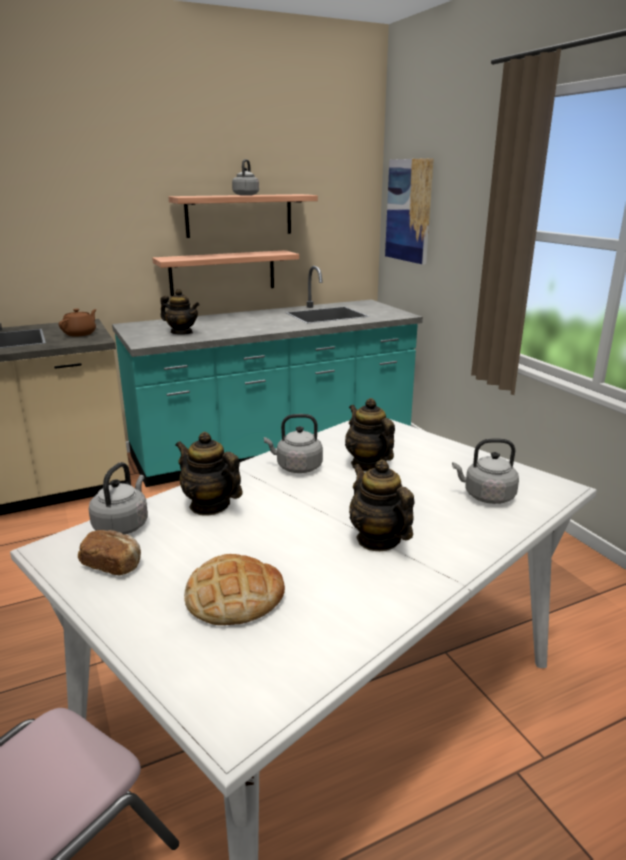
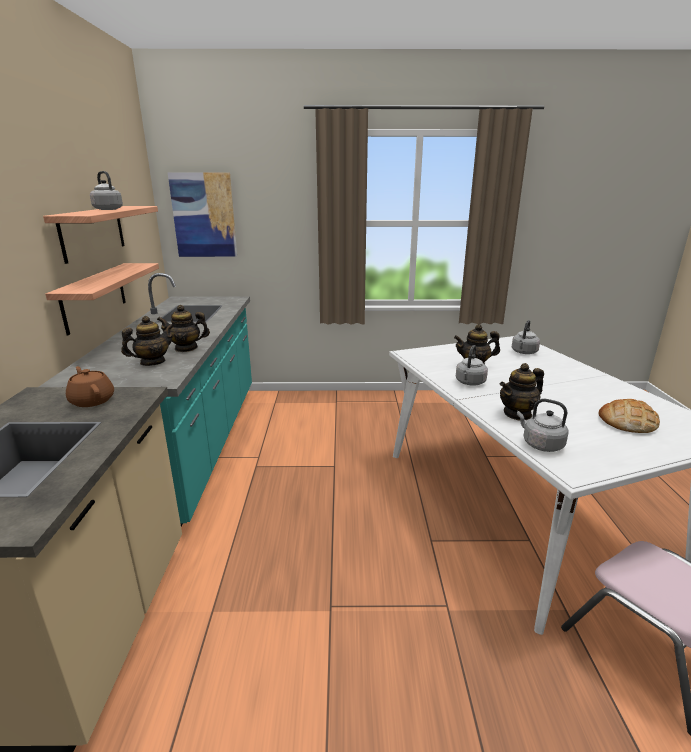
camera: 65 degrees left, 0 degrees up
bread [78,530,141,575] -> none
teapot [349,459,415,551] -> teapot moved to [157,305,210,352]

